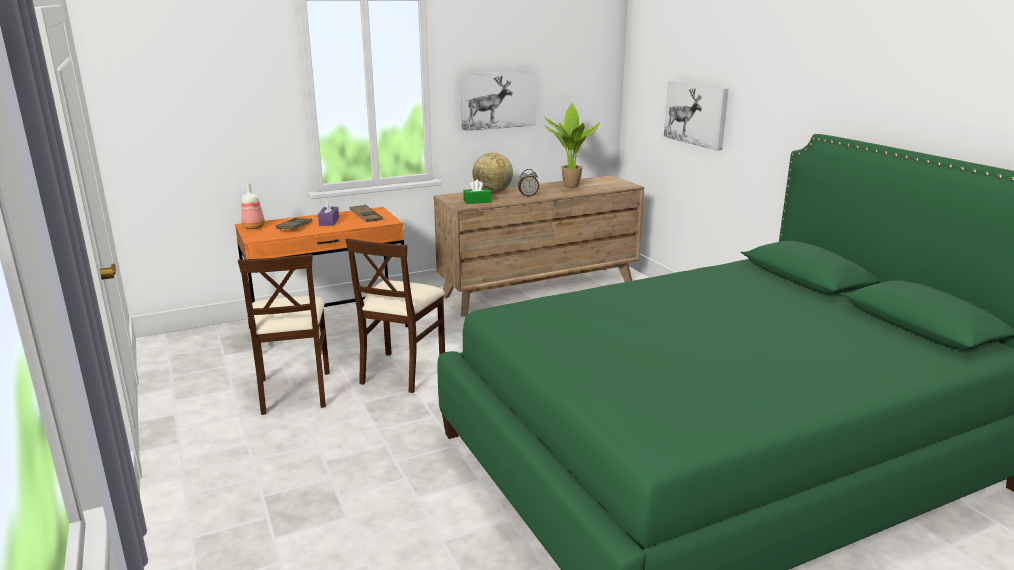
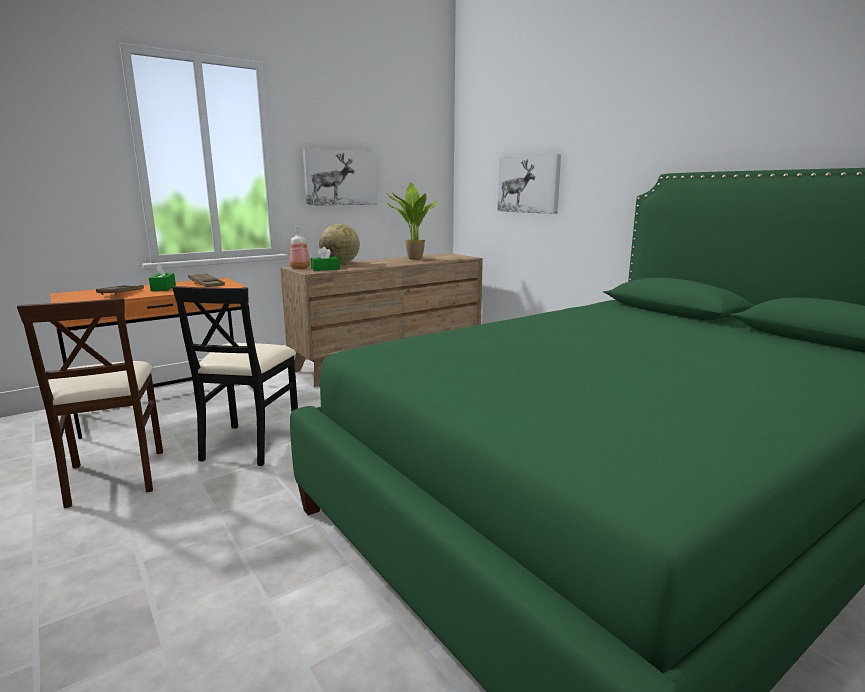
camera: 10 degrees left, 5 degrees down
bottle [241,182,265,229] -> bottle moved to [290,226,310,269]
purple tissue box [318,199,339,226] -> green tissue box [149,263,176,291]
beige chair [346,238,445,393] -> black chair [172,286,298,466]
alarm clock [518,169,539,197] -> none

